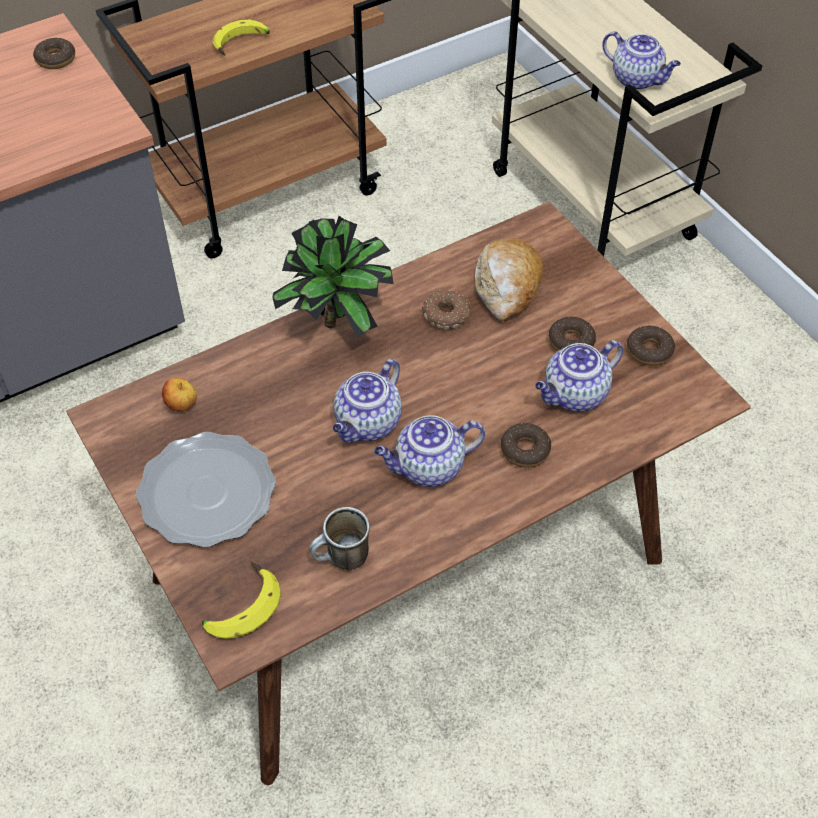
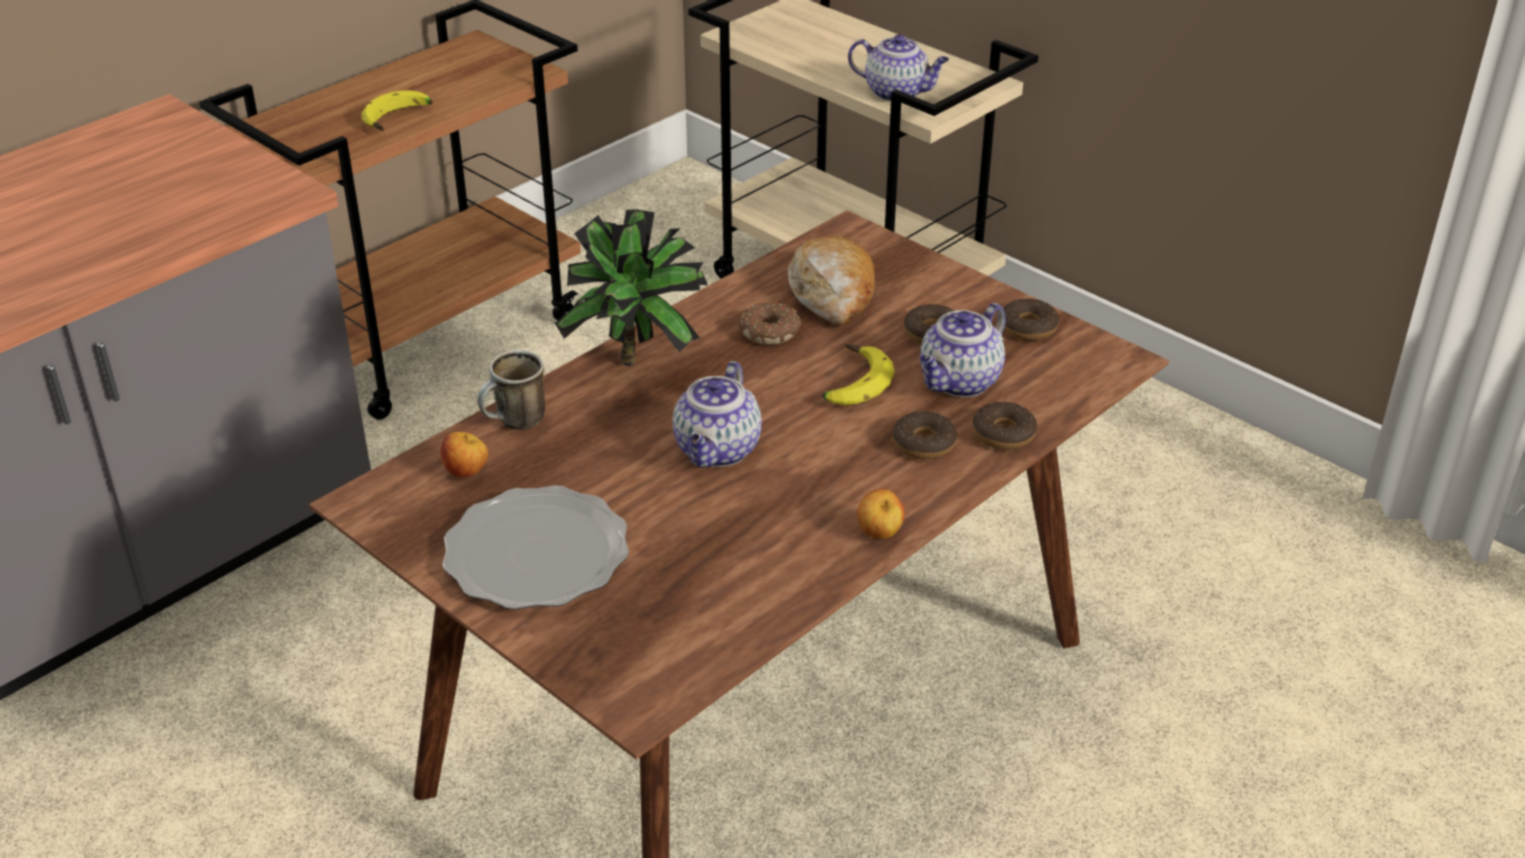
camera: 15 degrees left, 15 degrees down
donut [33,38,75,69] -> donut moved to [972,402,1037,450]
banana [202,561,281,639] -> banana moved to [822,344,895,405]
mug [310,507,369,570] -> mug moved to [477,350,545,430]
teapot [374,415,485,487] -> none
none -> apple [857,489,904,539]

